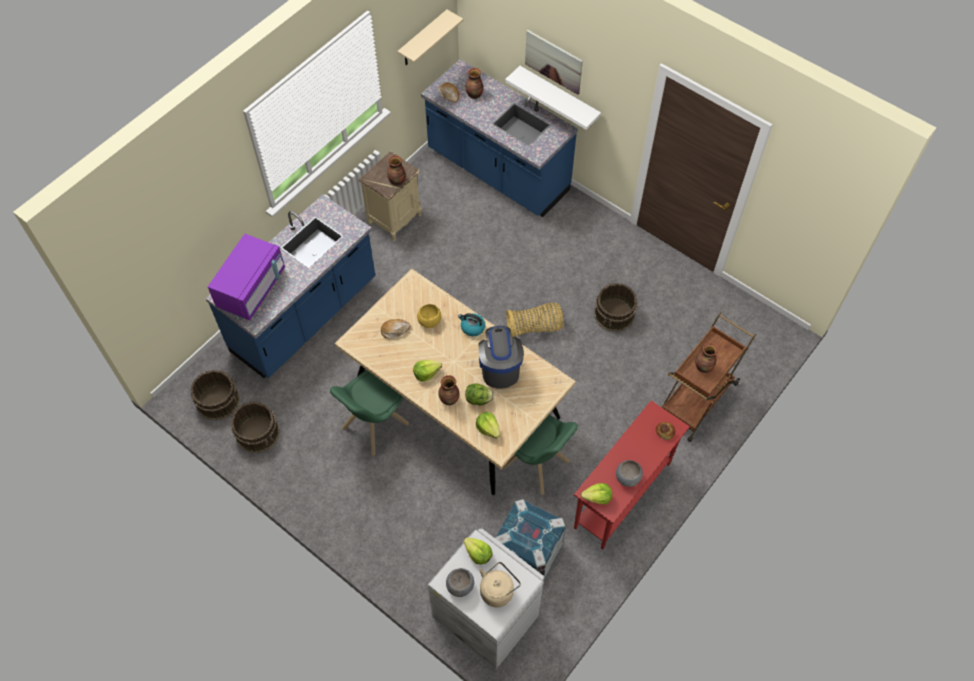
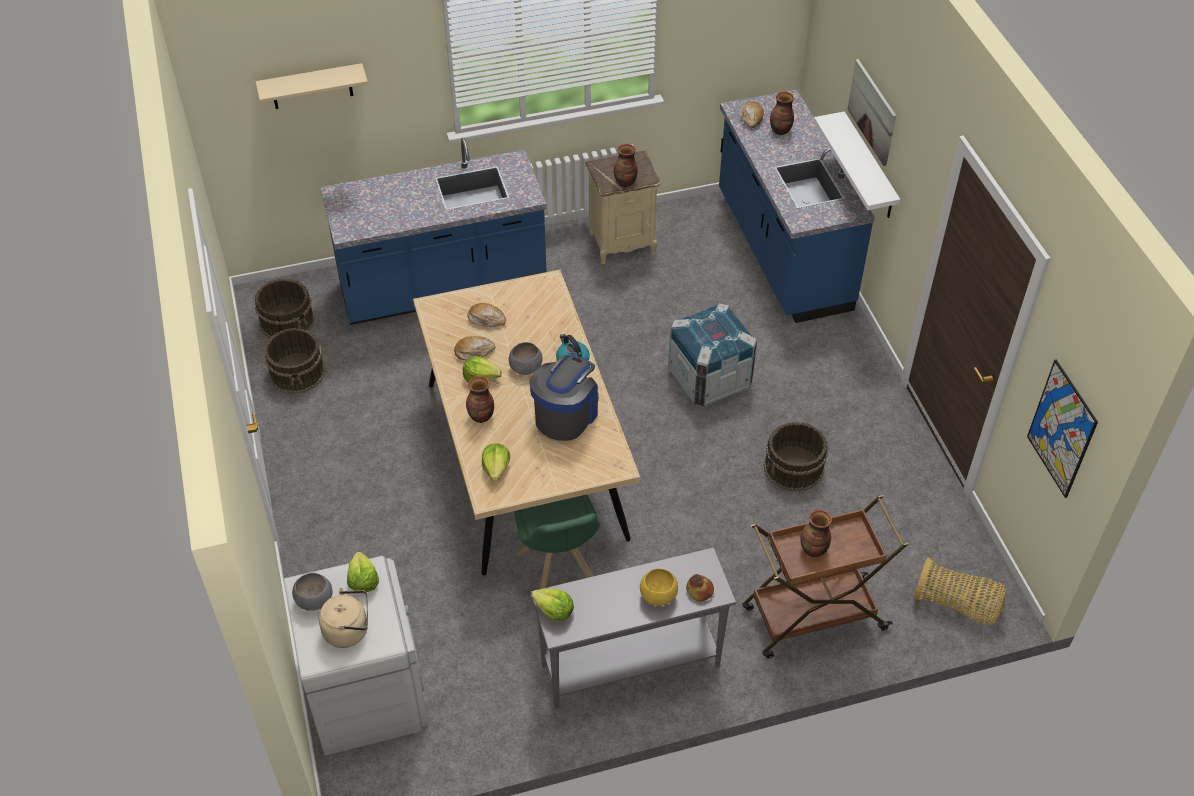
camera: 35 degrees right, 10 degrees down
purple microwave [208,234,285,321] -> none
green chair [330,370,409,456] -> none
beige shelf [397,10,463,65] -> beige shelf moved to [255,63,368,109]
yellow bowl [417,304,442,328] -> yellow bowl moved to [640,568,678,606]
lettuce [465,383,494,405] -> none
crate [495,499,566,581] -> crate moved to [668,303,757,406]
basket [506,303,564,338] -> basket moved to [913,557,1006,625]
red console table [574,401,690,550] -> grey console table [530,547,737,709]
grey bowl [616,460,643,487] -> grey bowl moved to [509,342,543,375]
none -> bread [454,336,496,360]
none -> picture [1027,360,1098,498]

